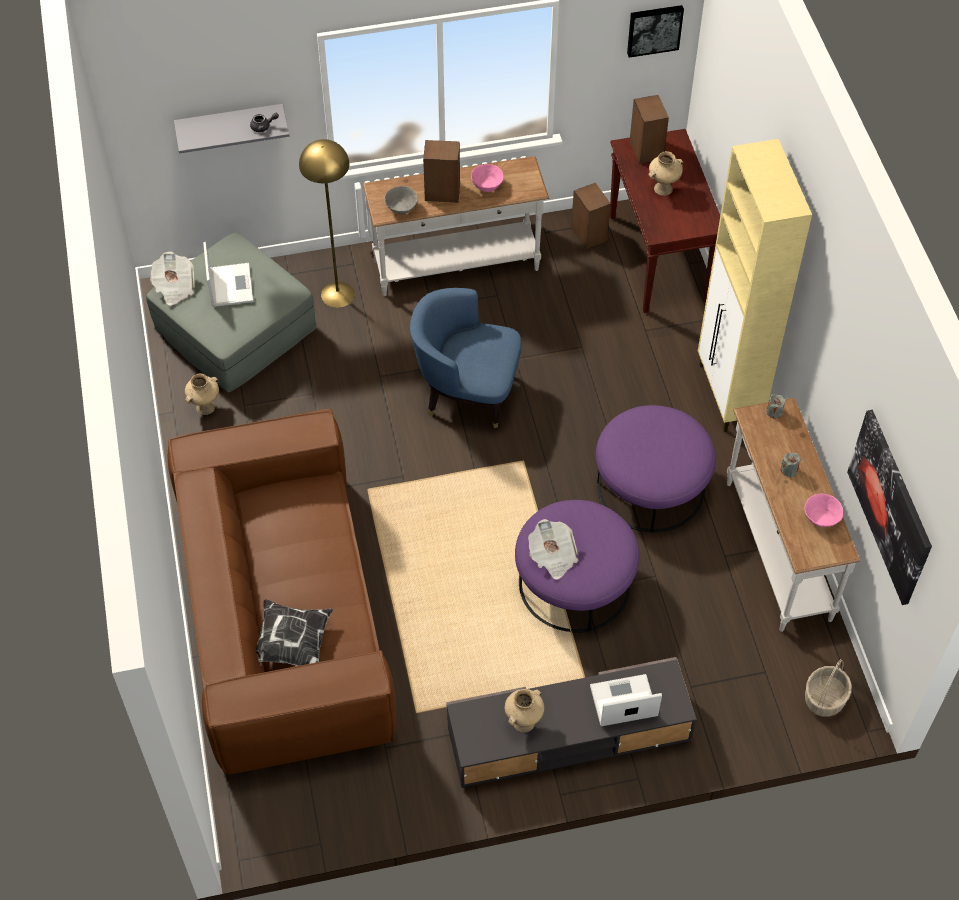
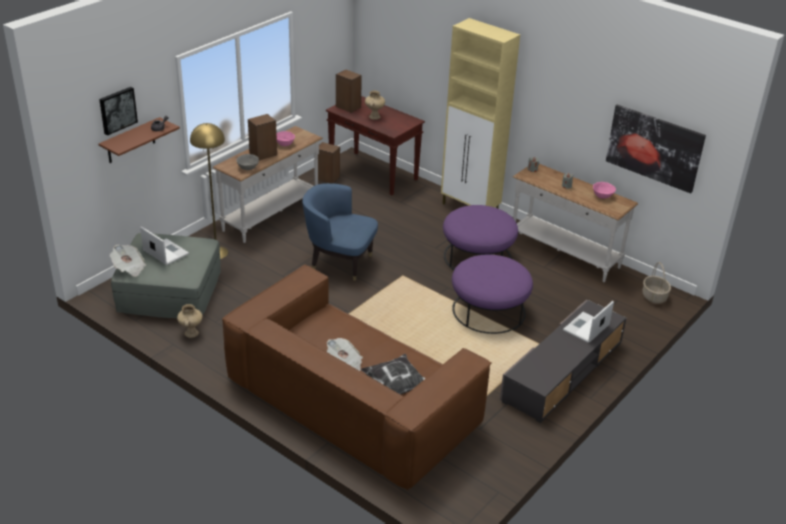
camera: 40 degrees left, 20 degrees down
grey shelf [174,104,289,154] -> brown shelf [98,117,180,163]
blue armchair [410,288,522,428] -> blue armchair turned 45 degrees clockwise [302,183,378,281]
beige vase [505,689,544,733] -> none
newspaper [528,519,578,580] -> newspaper moved to [327,338,363,371]
picture [627,5,684,58] -> picture moved to [99,87,138,136]

